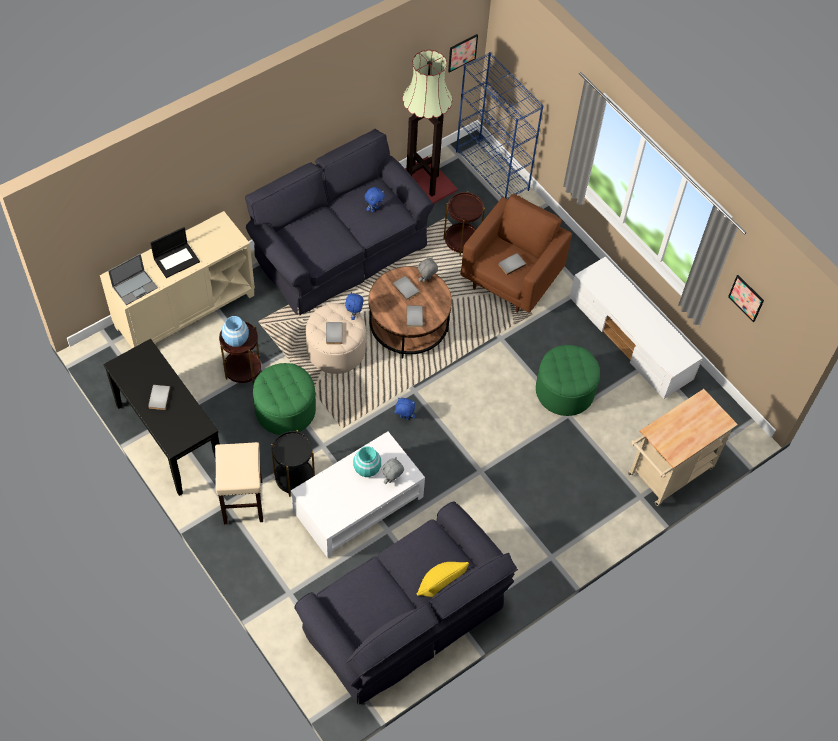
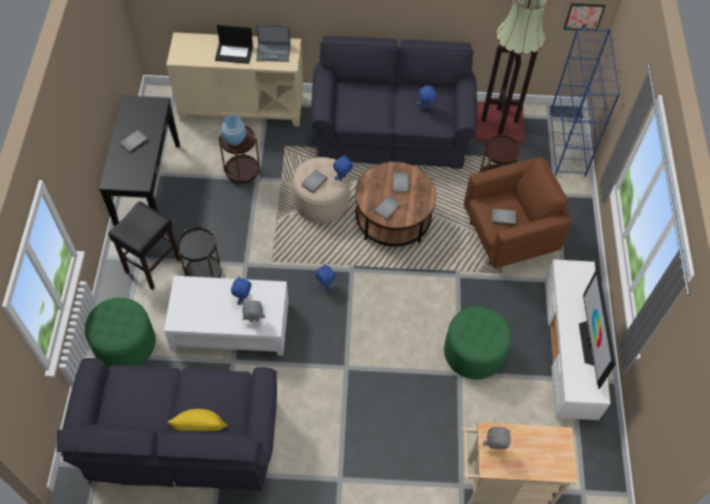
camera: 40 degrees right, 0 degrees up
laptop [108,254,158,305] -> laptop moved to [256,25,290,62]
beige stool [215,442,263,524] -> black stool [108,201,180,290]
green ottoman [253,363,316,435] -> green ottoman moved to [85,298,156,368]
turquoise vase [353,446,381,477] -> blue plush toy [231,277,251,305]
grey plush toy [418,257,438,282] -> grey plush toy moved to [483,427,511,449]
picture [728,275,764,322] -> none
none -> television [579,266,616,389]

